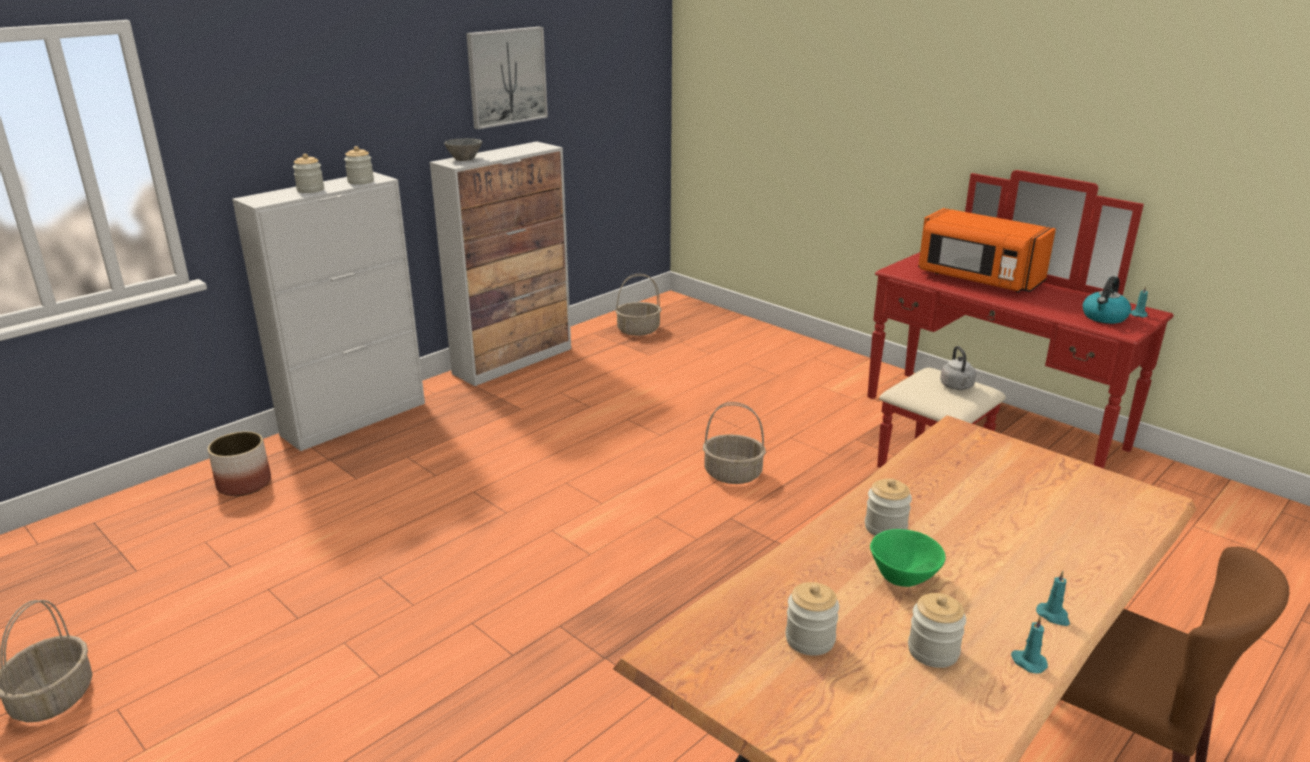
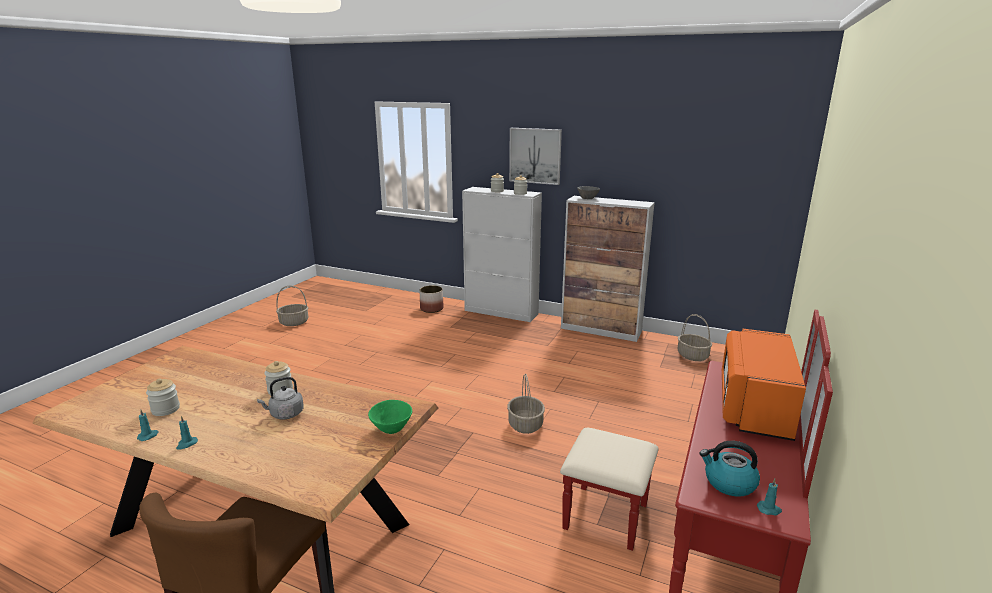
camera: 70 degrees right, 5 degrees down
picture [466,27,548,129] -> picture moved to [509,128,562,185]
jar [785,582,839,656] -> none
green bowl [870,529,946,587] -> green bowl moved to [368,400,412,434]
grey kettle [940,346,976,390] -> grey kettle moved to [257,377,304,419]

